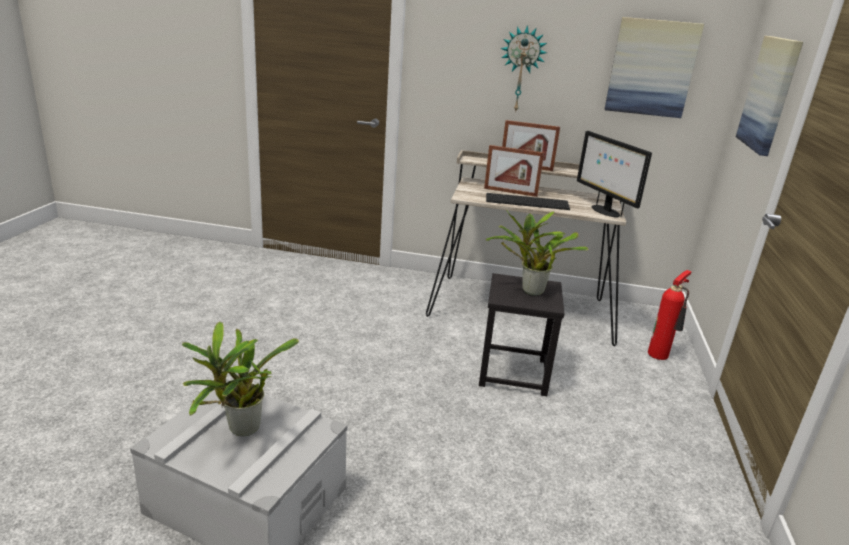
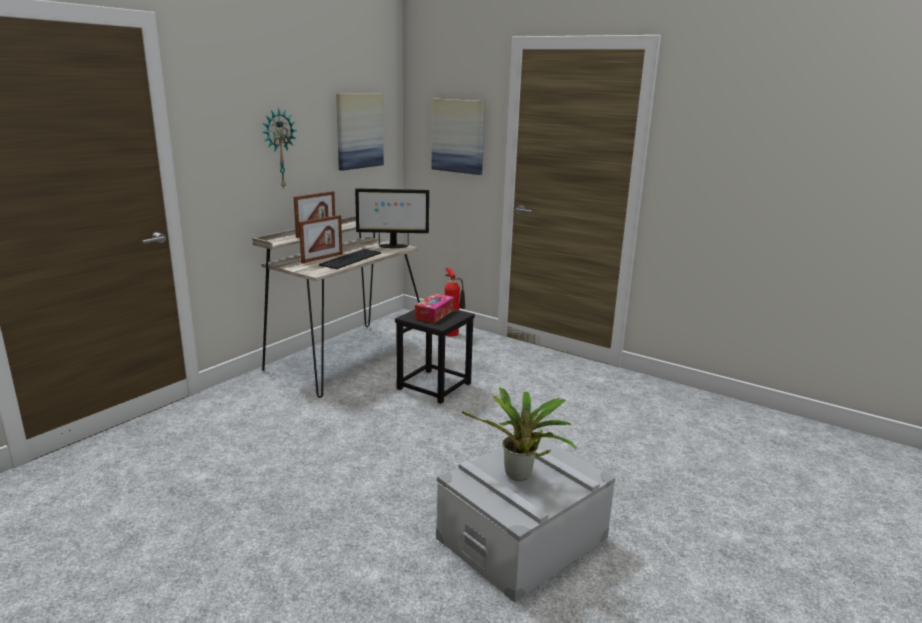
camera: 65 degrees left, 5 degrees down
potted plant [485,210,588,296] -> tissue box [415,294,454,323]

